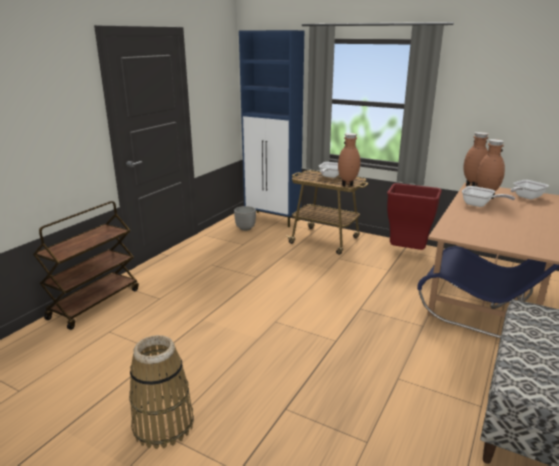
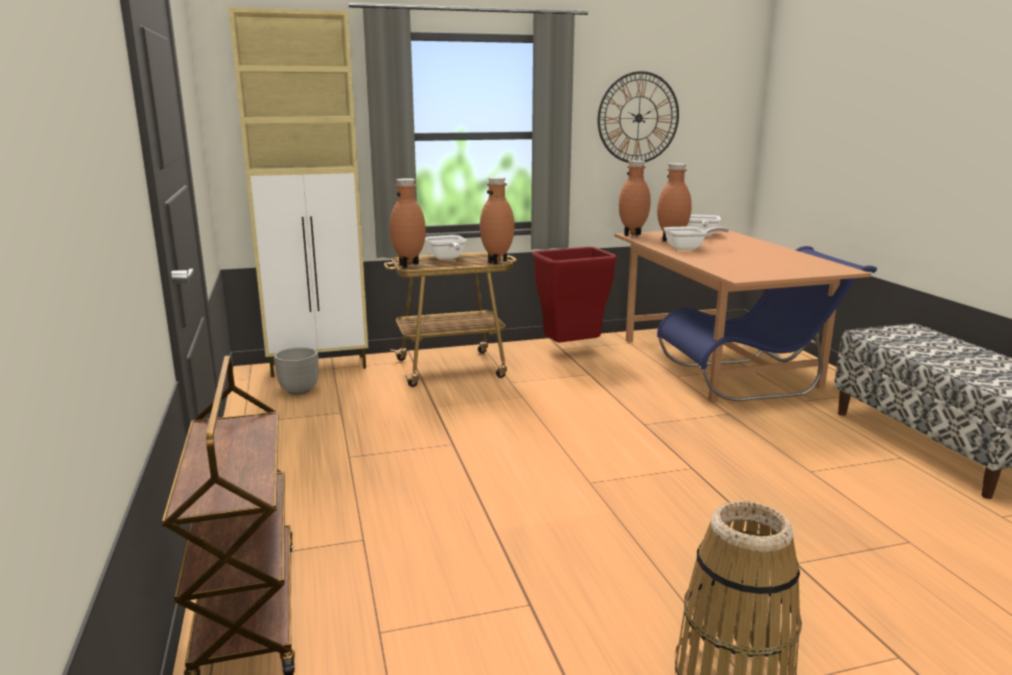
camera: 45 degrees left, 5 degrees down
blue cabinet [239,30,304,227] -> beige cabinet [228,7,368,377]
none -> brown vase [390,178,426,267]
none -> wall clock [597,71,679,163]

